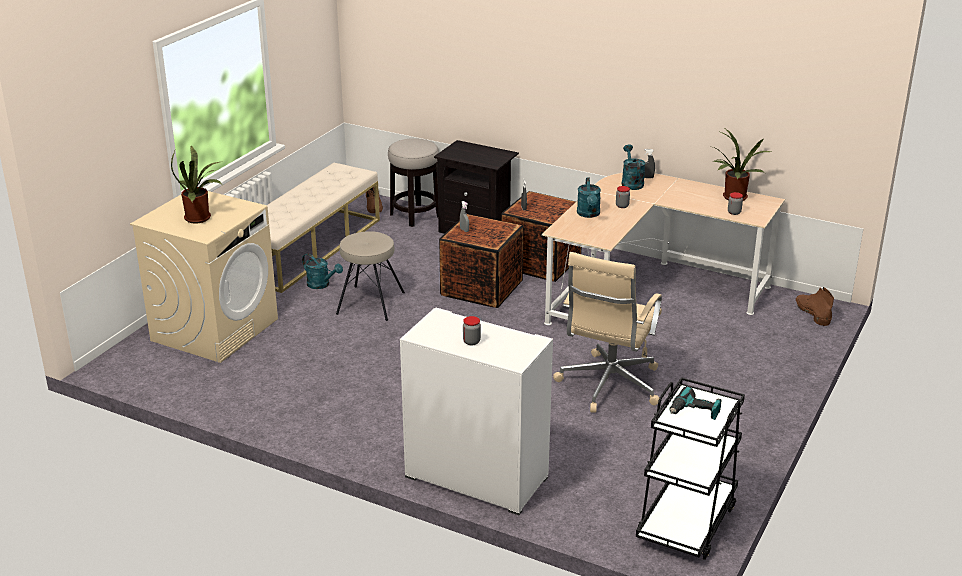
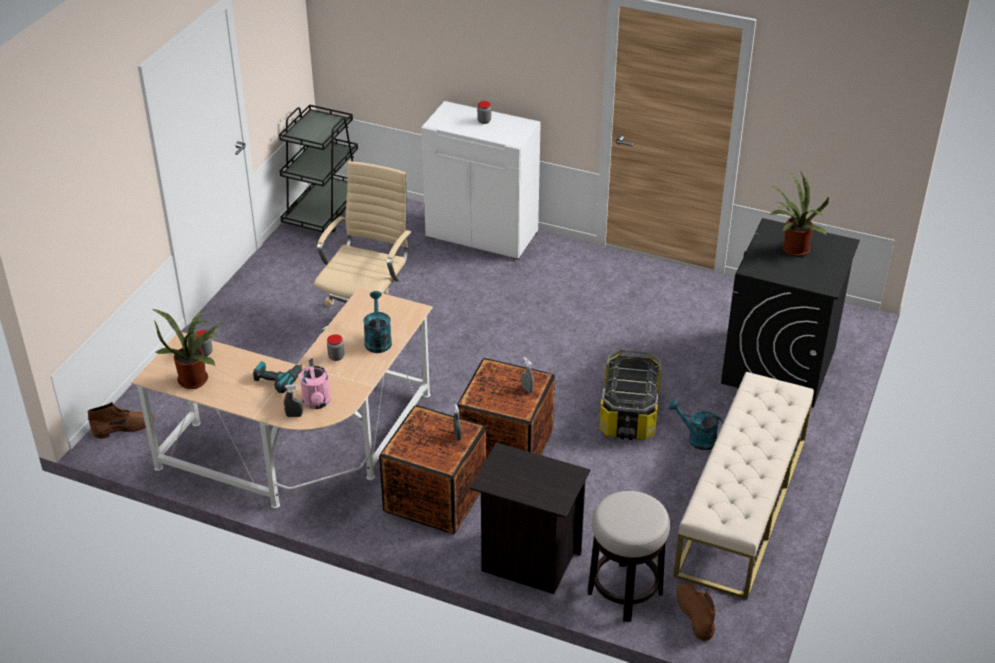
camera: 175 degrees right, 10 degrees up
beige washing machine [130,191,278,363] -> black washing machine [721,218,860,408]
beige stool [336,231,405,321] -> storage box [599,349,662,440]
turquoise watering can [621,144,645,190] -> pink watering can [299,358,331,409]
power drill [669,386,722,420] -> power drill moved to [253,361,302,393]
brown boot [796,287,834,326] -> brown boot turned 90 degrees counterclockwise [87,402,154,439]

